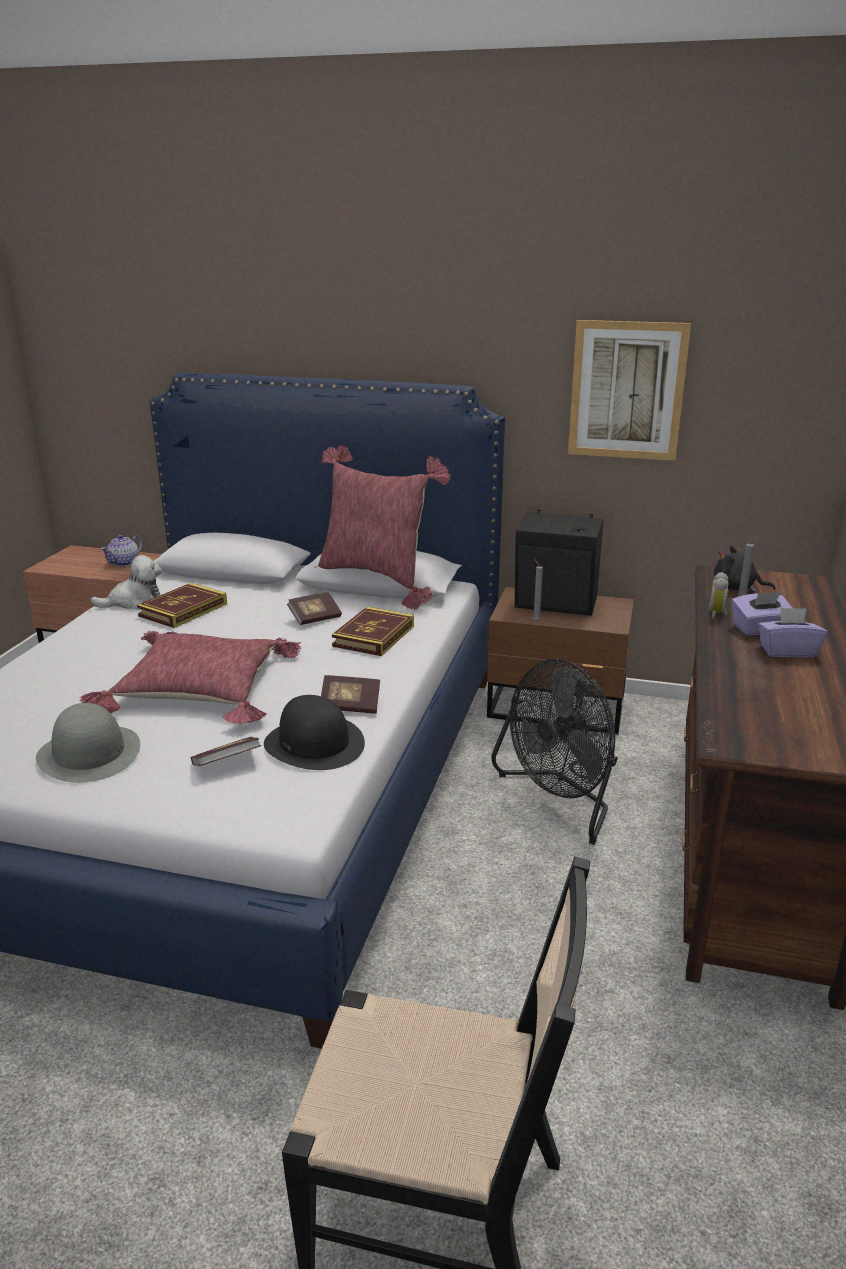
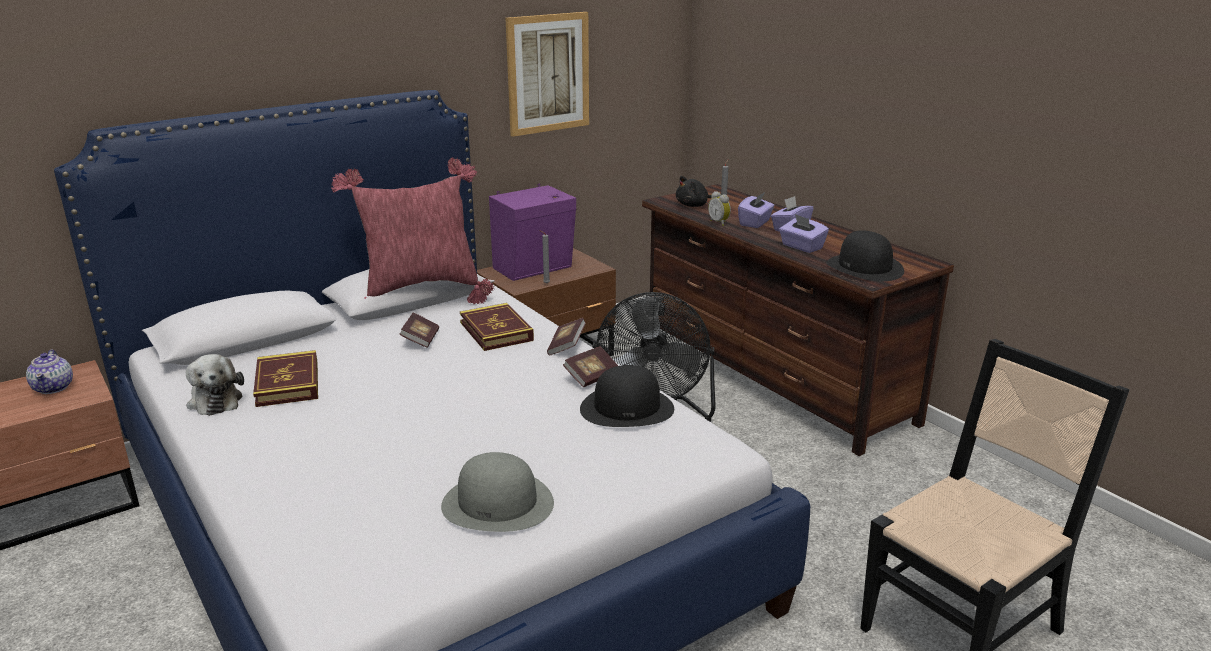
camera: 50 degrees left, 0 degrees up
red pillow [80,631,302,724] -> none
plush toy [90,555,162,610] -> plush toy turned 135 degrees clockwise [186,354,244,416]
book [191,737,262,766] -> book moved to [547,318,586,356]
black speaker [515,509,604,616] -> purple speaker [489,184,576,281]
none -> purple tissue box [779,214,829,253]
none -> black hat [827,230,904,281]

